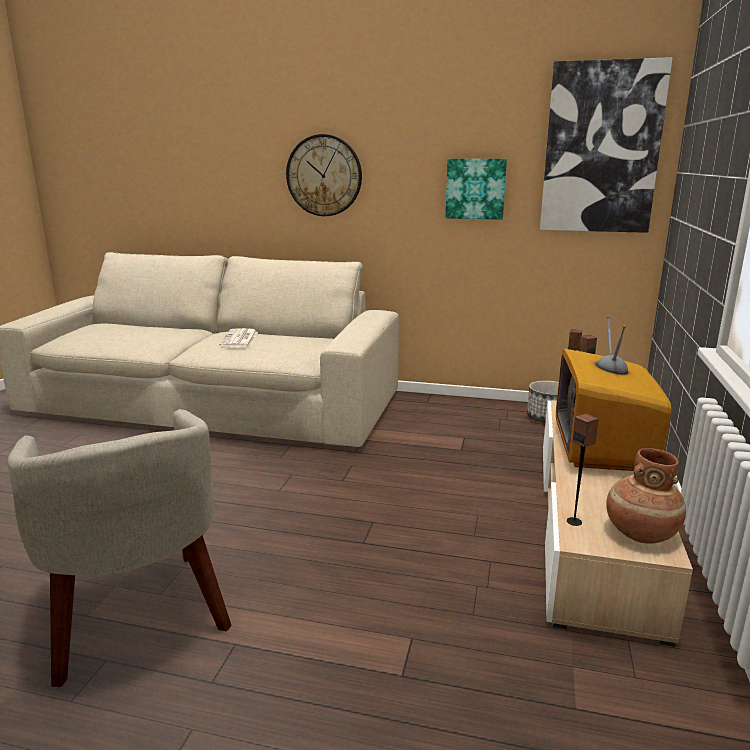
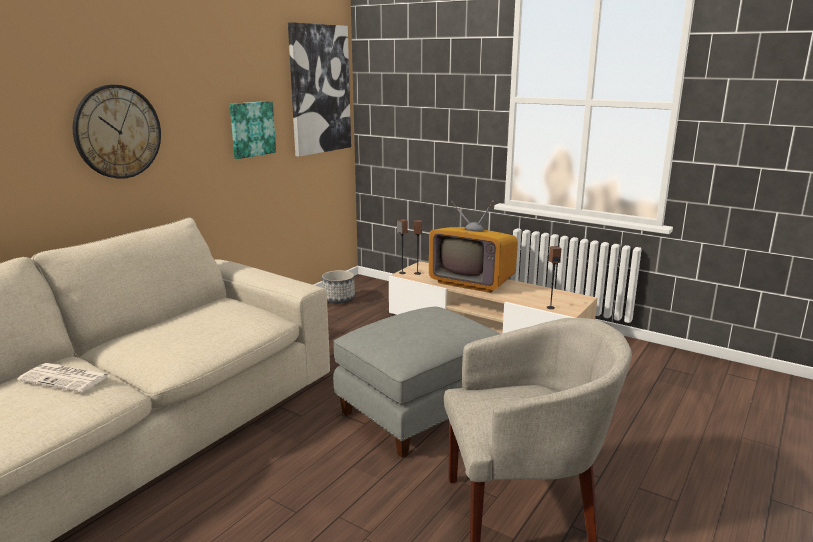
camera: 70 degrees left, 0 degrees up
newspaper [219,328,258,347] -> newspaper moved to [17,363,110,393]
brown vase [606,448,686,543] -> none
none -> grey ottoman [333,307,500,458]

